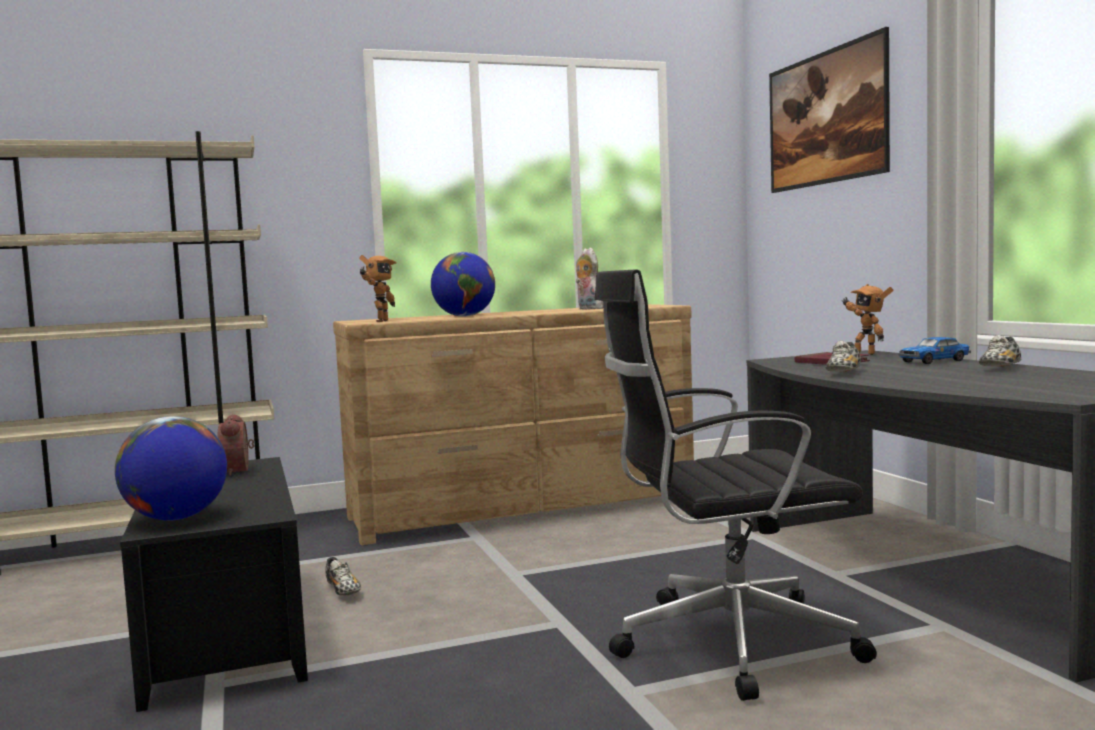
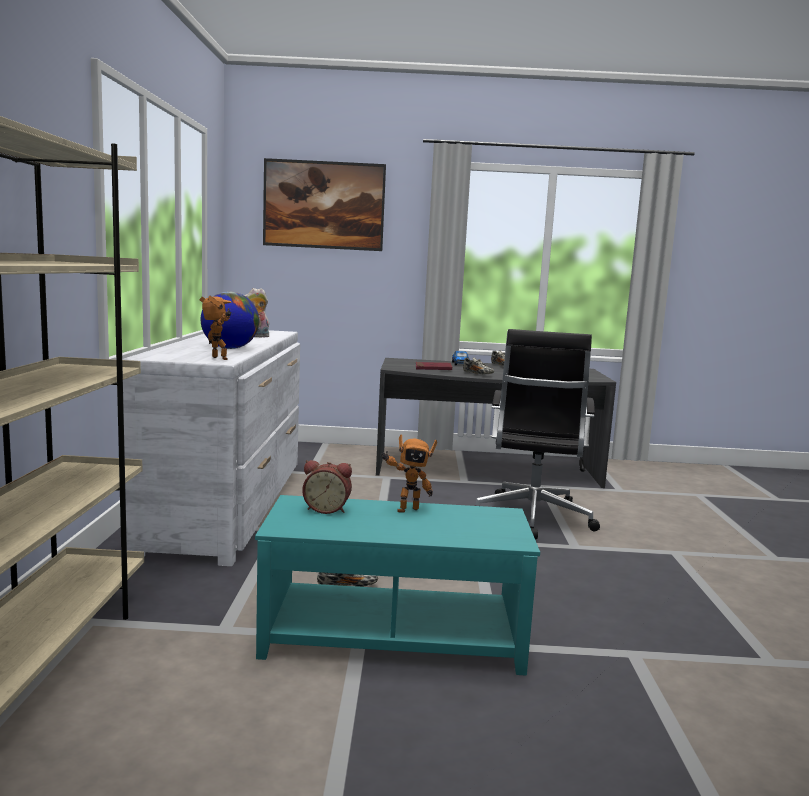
camera: 70 degrees left, 5 degrees up
globe [115,416,227,521] -> none
black coffee table [120,457,308,712] -> turquoise coffee table [255,495,540,676]
brown dresser [333,304,694,545] -> white dresser [122,330,300,566]
toy robot [842,284,893,355] -> toy robot moved to [381,435,437,512]

